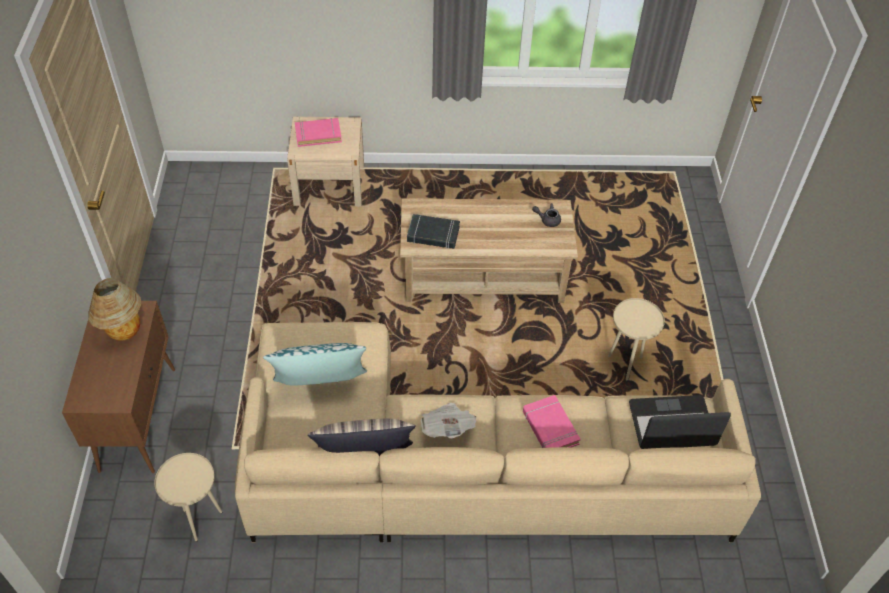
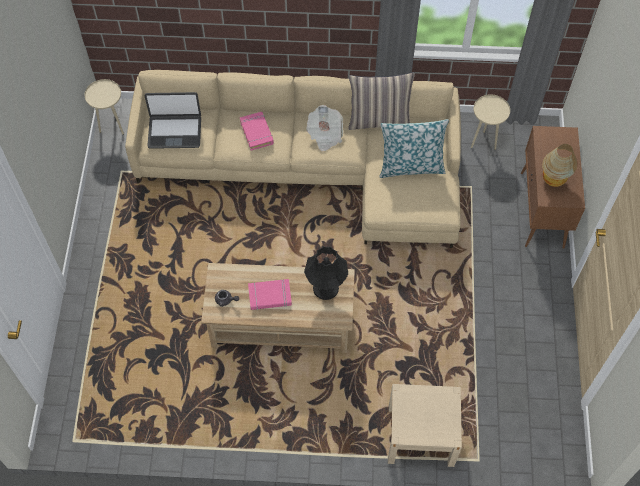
camera: 175 degrees left, 10 degrees up
pink book [295,118,342,147] -> pink book moved to [248,279,292,310]
black book [407,214,460,249] -> black table lamp [304,246,348,300]
beige side table [608,298,665,380] -> beige side table moved to [85,79,124,135]

